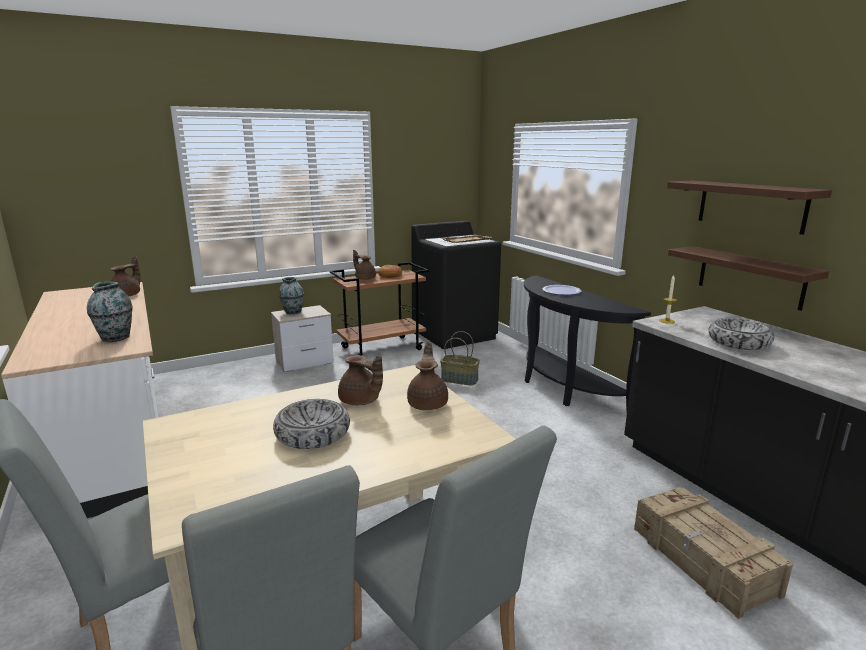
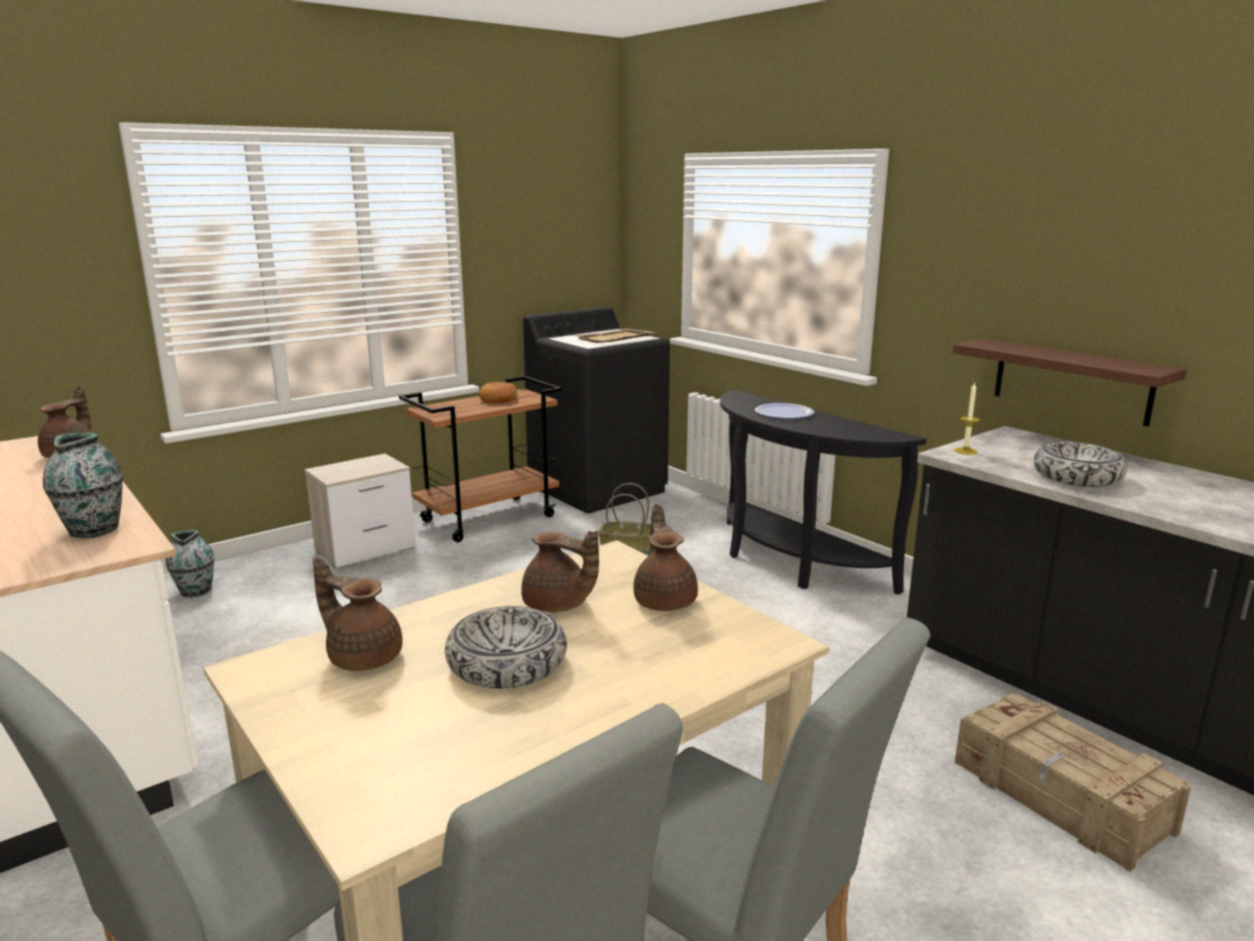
camera: 10 degrees left, 0 degrees up
vase [279,277,304,314] -> vase moved to [165,530,215,597]
brown teapot [353,250,376,280] -> brown teapot moved to [313,557,403,671]
shelf [667,181,832,235] -> none

